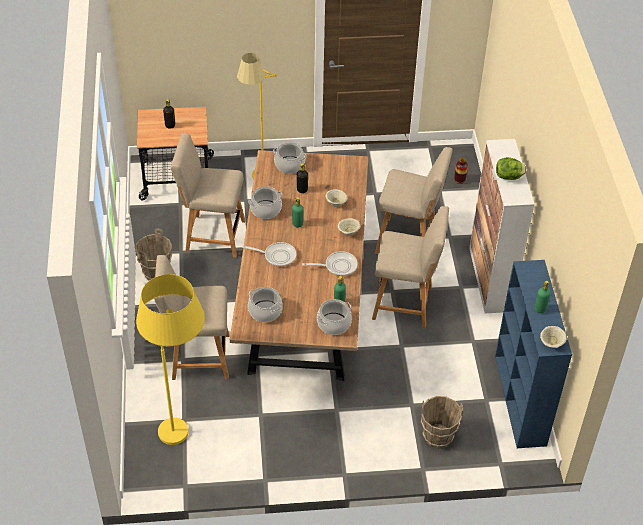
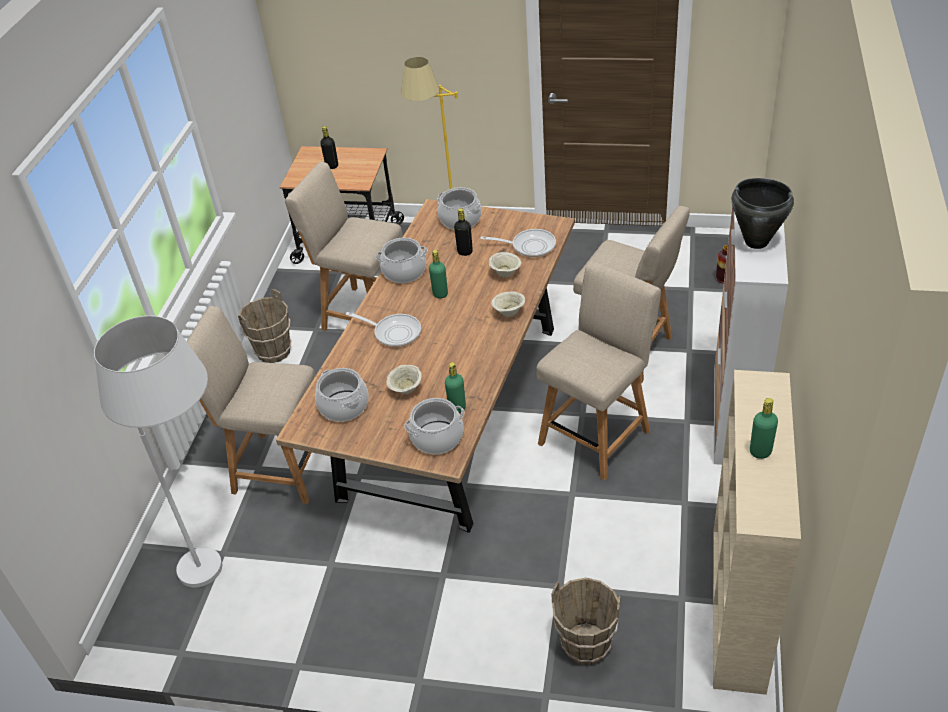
camera: 20 degrees right, 5 degrees down
yellow floor lamp [136,274,205,445] -> white floor lamp [94,316,222,587]
frying pan [302,251,358,276] -> frying pan moved to [480,229,556,257]
beige chair [372,206,449,327] -> beige chair turned 75 degrees counterclockwise [536,261,661,481]
blue bookcase [495,260,572,448] -> beige bookcase [713,370,801,695]
lettuce [496,157,526,180] -> black cooking pot [732,178,794,249]
beige bowl [540,326,567,348] -> beige bowl moved to [386,365,422,394]

